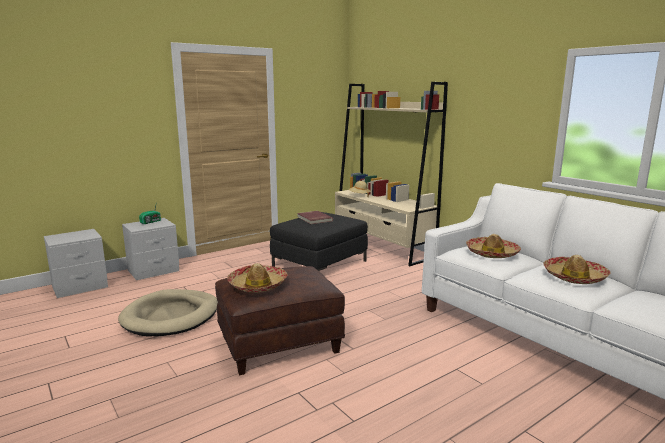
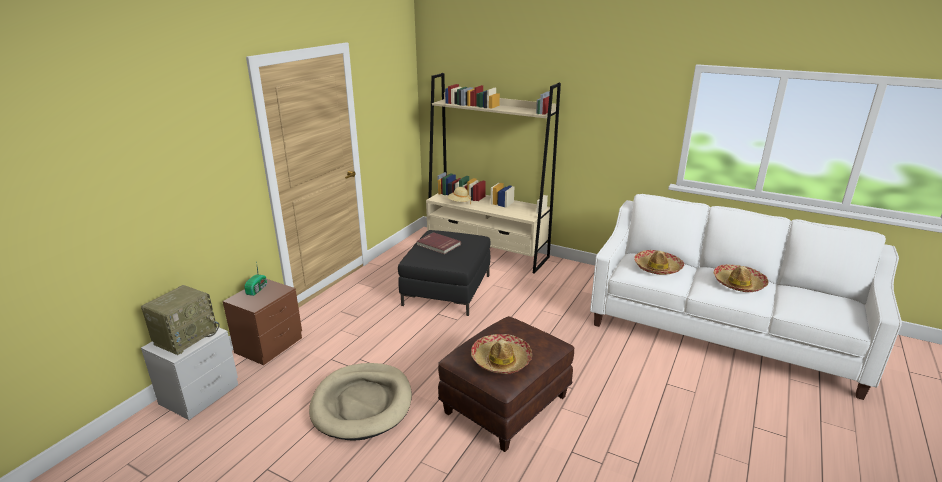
camera: 25 degrees left, 10 degrees up
grey nightstand [122,218,179,280] -> brown nightstand [223,279,302,365]
none -> radio [141,285,220,355]

